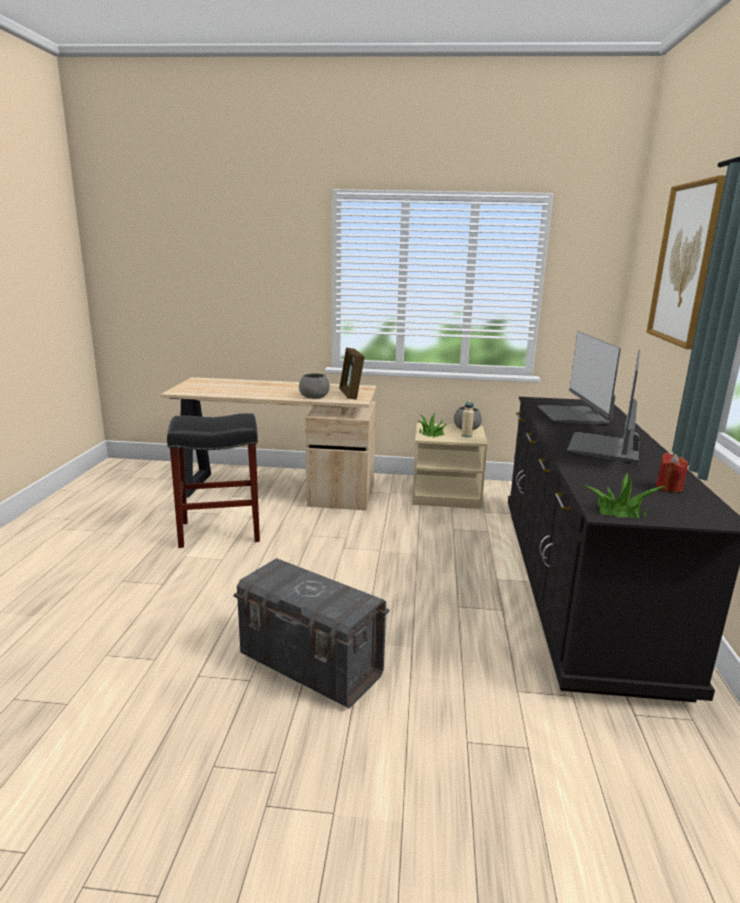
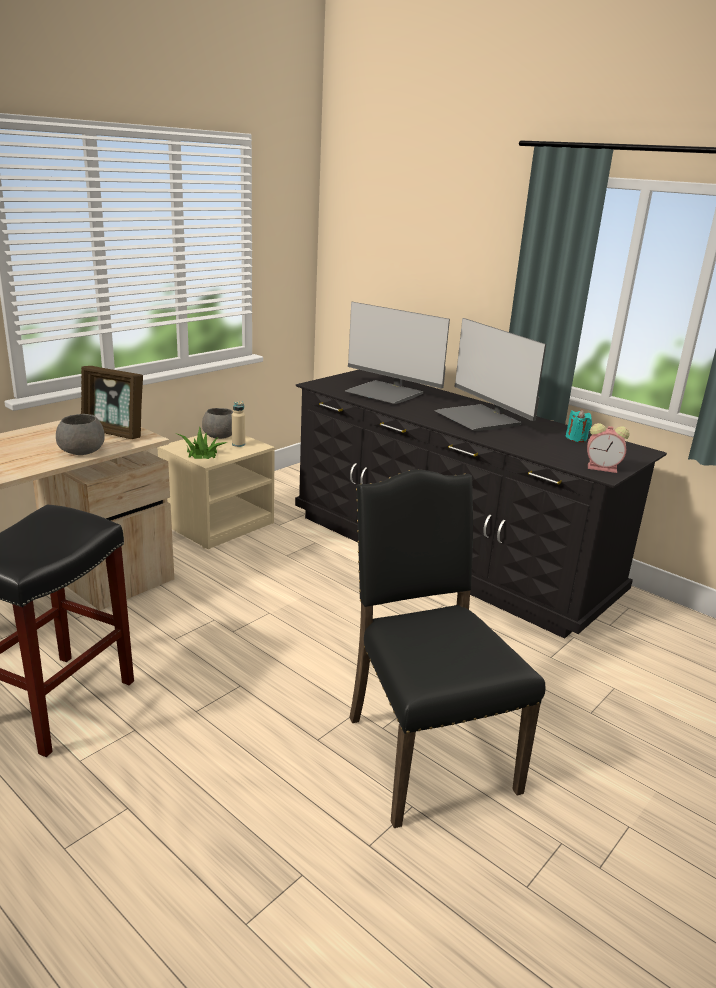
camera: 55 degrees left, 5 degrees up
grey storage box [234,558,390,708] -> black chair [349,469,545,828]
potted plant [583,472,667,519] -> alarm clock [587,423,630,473]
picture [646,175,726,349] -> none
red candle [656,453,688,493] -> turquoise candle [566,410,592,442]

